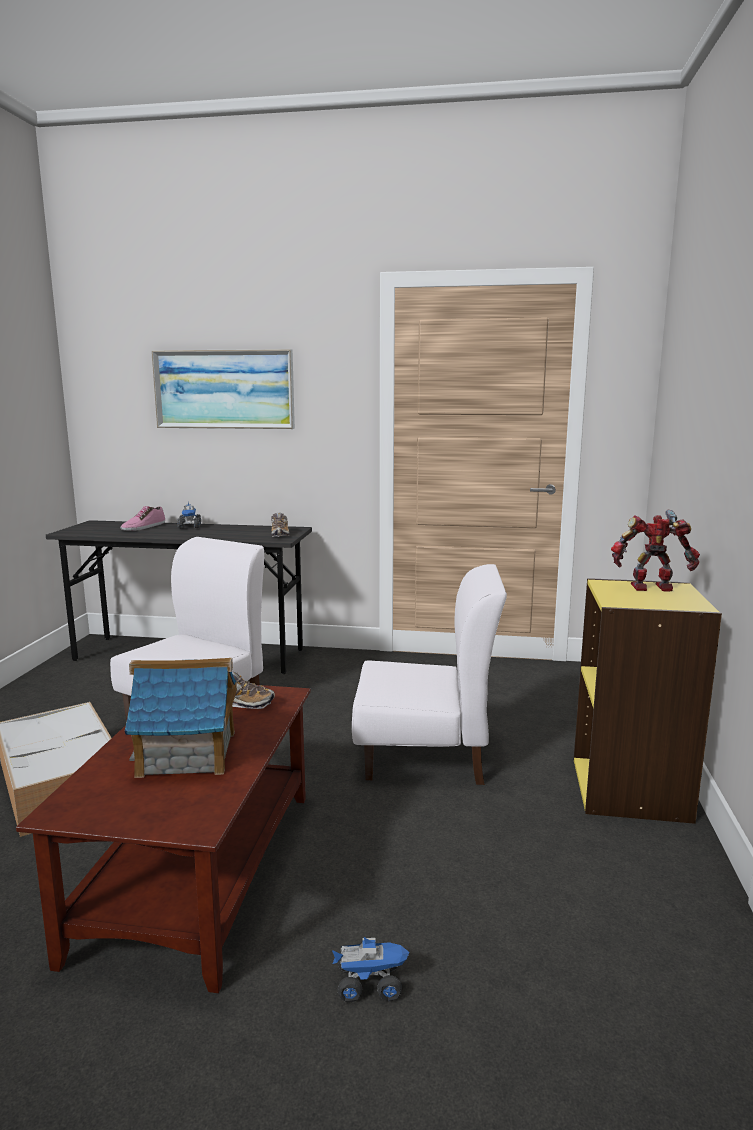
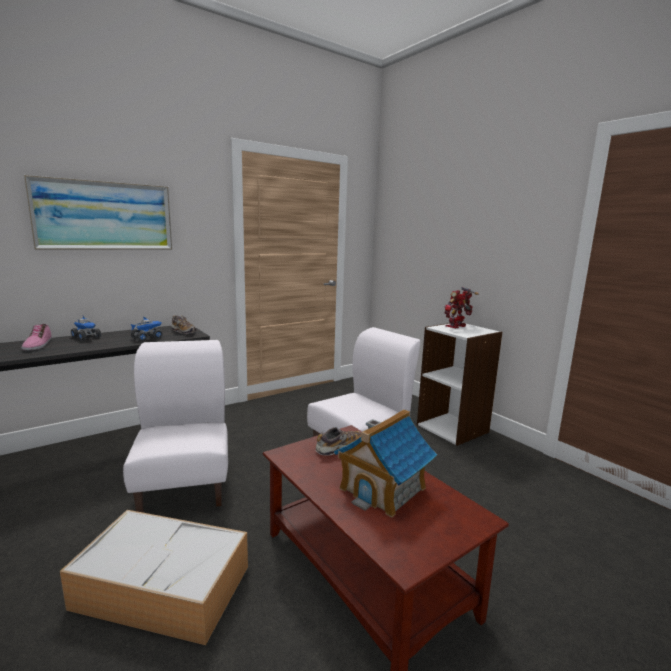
camera: 45 degrees left, 0 degrees up
toy truck [332,937,410,1002] -> toy truck moved to [131,317,163,341]
yellow bookcase [574,578,722,824] -> white bookcase [417,322,502,446]

